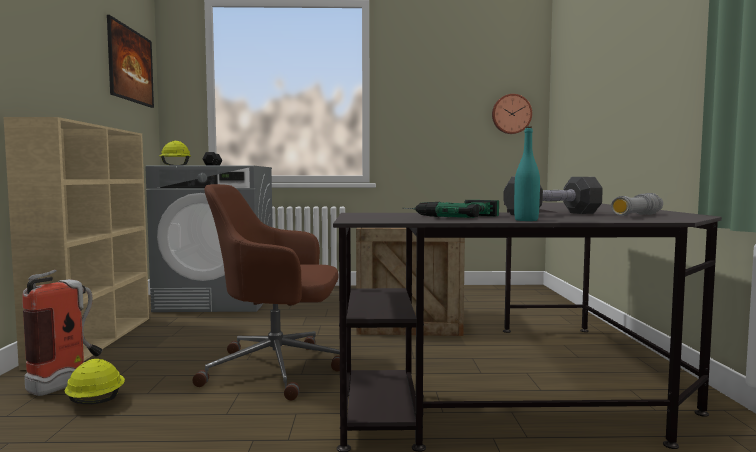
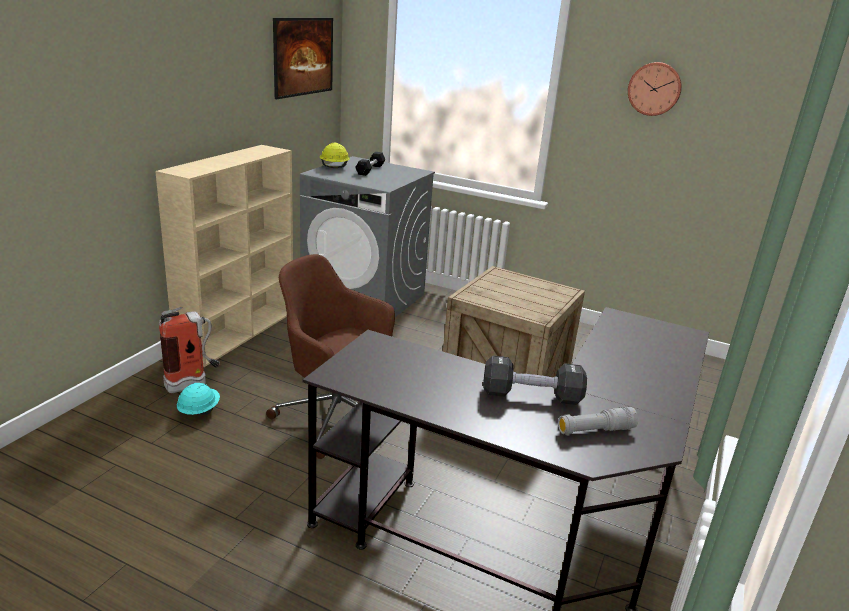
camera: 25 degrees right, 20 degrees up
yellow hard hat [65,359,125,404] -> turquoise hard hat [177,383,220,415]
power drill [402,200,499,218] -> none
wall clock [492,94,532,134] -> wall clock moved to [628,62,682,116]
turquoise bottle [514,126,540,221] -> none

